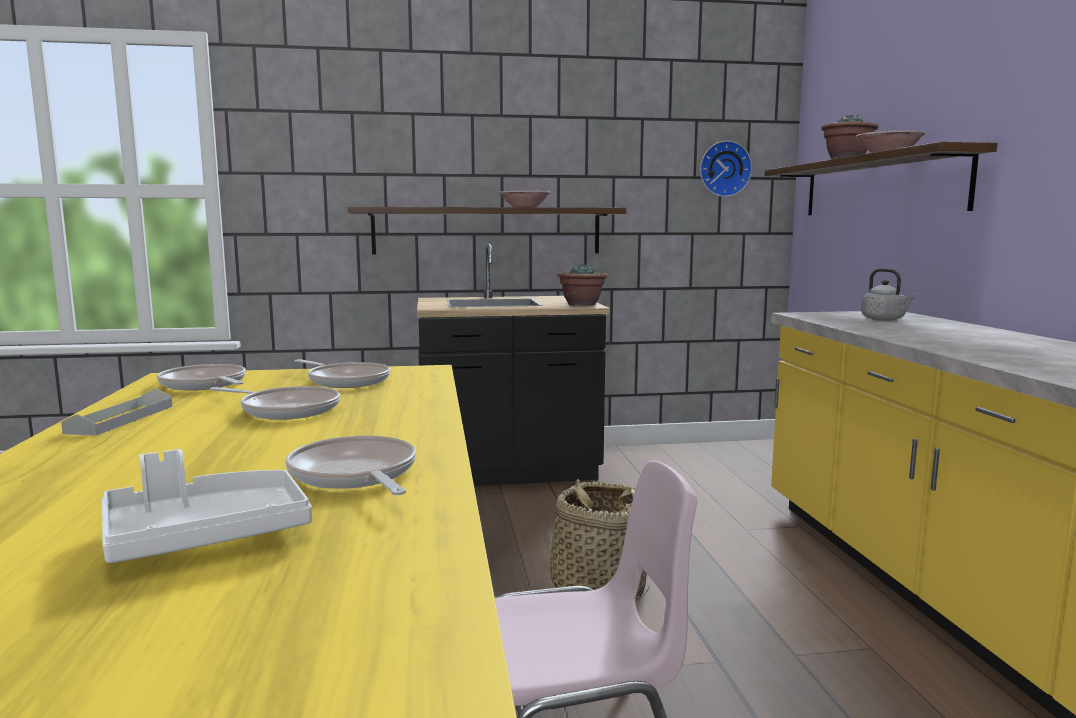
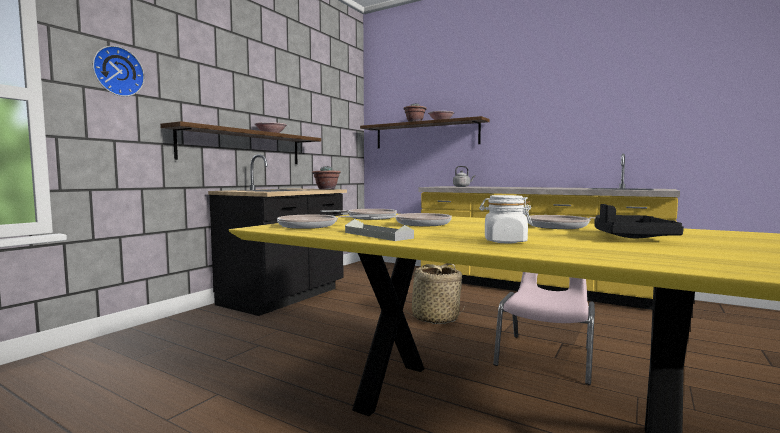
camera: 50 degrees left, 5 degrees down
white tray [102,449,312,563] -> black tray [594,204,684,238]
wall clock [700,140,752,197] -> wall clock moved to [93,46,145,97]
none -> white jar [479,195,532,244]

